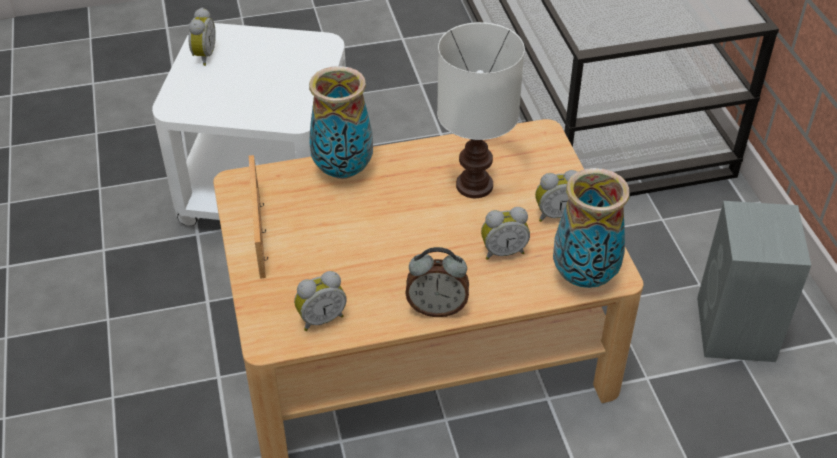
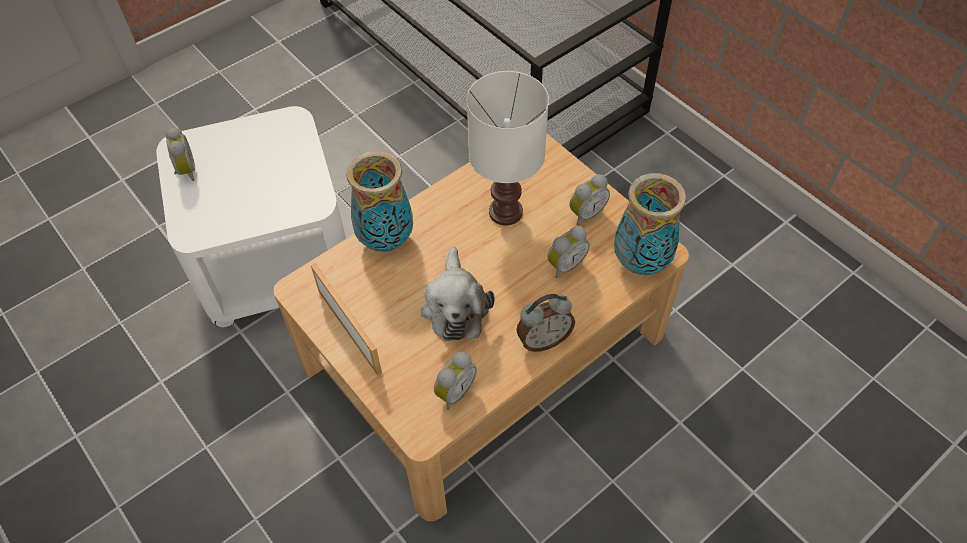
camera: 25 degrees left, 10 degrees up
grey speaker [697,201,811,362] -> none
none -> plush toy [421,247,495,341]

